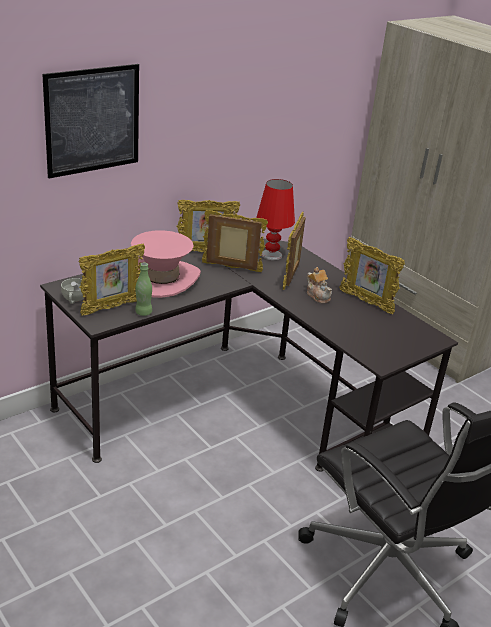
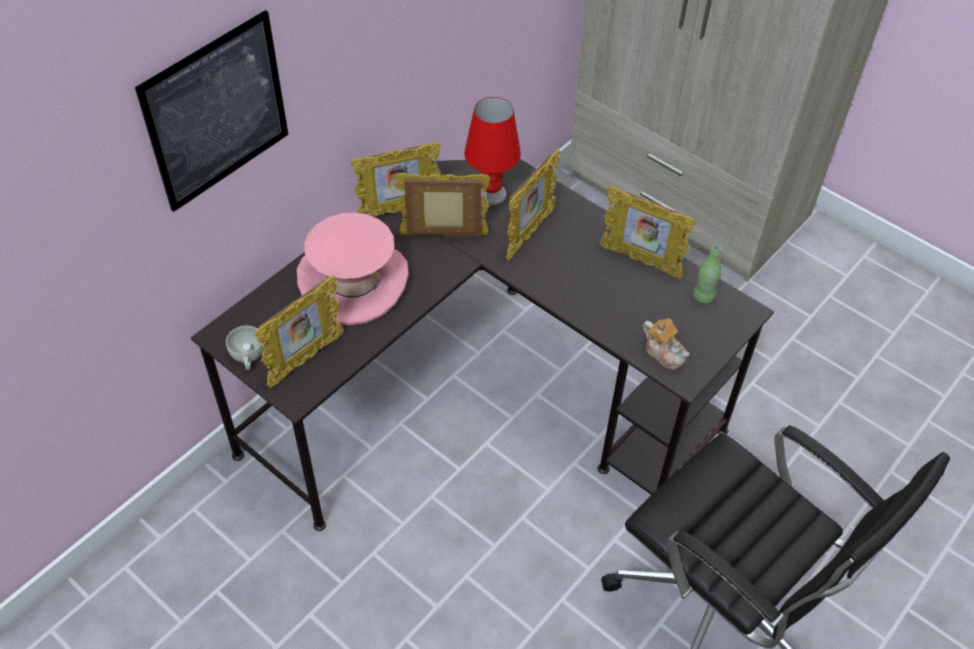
camera: 10 degrees left, 20 degrees up
green bottle [135,262,152,316] -> green bottle moved to [693,244,722,304]
picture frame [283,212,306,290] -> picture frame turned 150 degrees counterclockwise [506,149,560,260]
teapot [307,267,332,304] -> teapot moved to [643,318,690,370]

